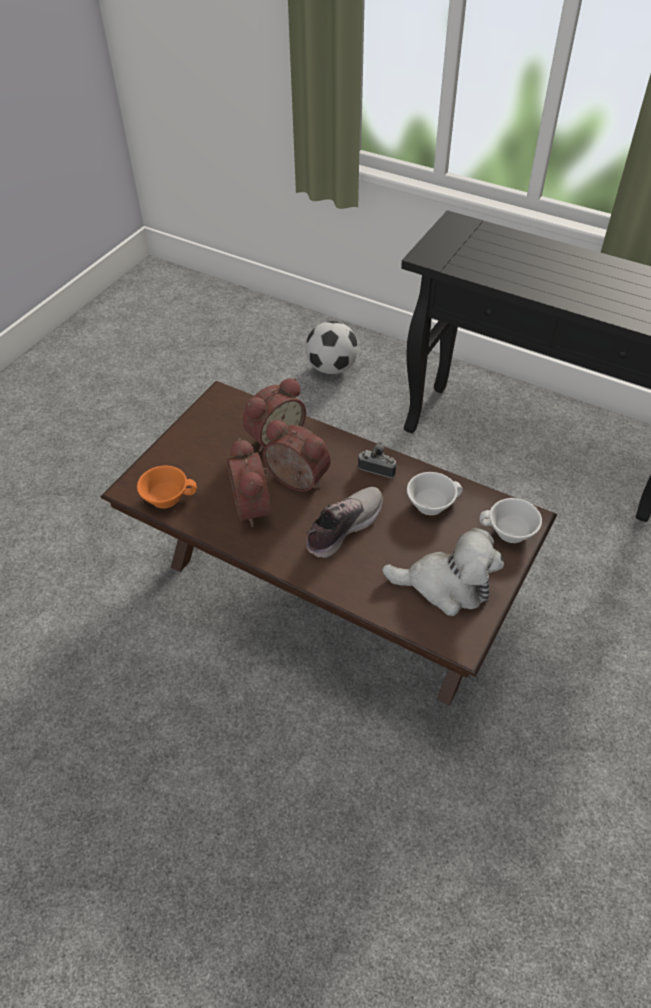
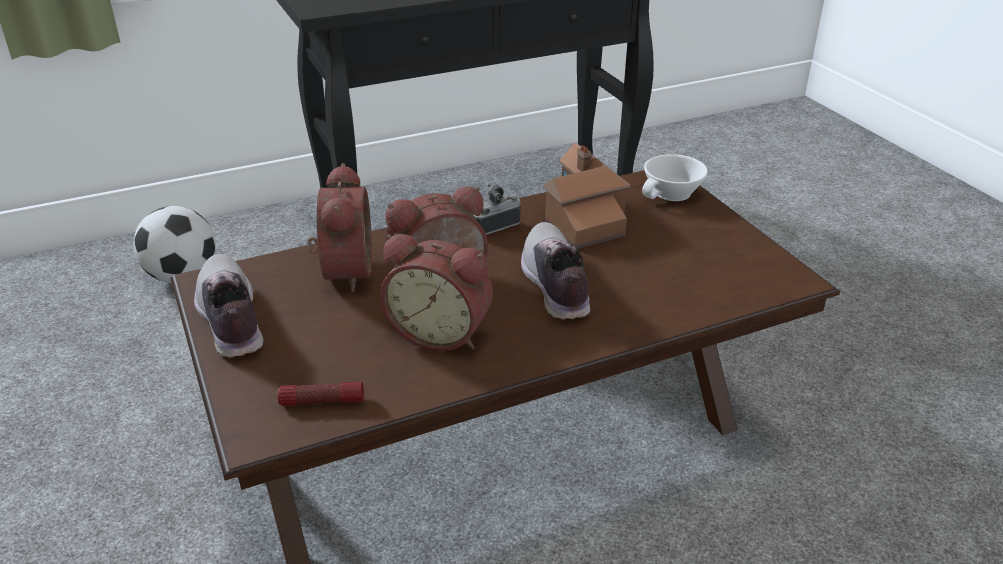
camera: 55 degrees left, 15 degrees down
orange cup [137,466,197,508] -> flashlight [277,381,364,406]
plush toy [382,528,504,616] -> none
white cup [407,472,463,515] -> toy house [543,142,631,249]
none -> shoe [194,254,263,357]

